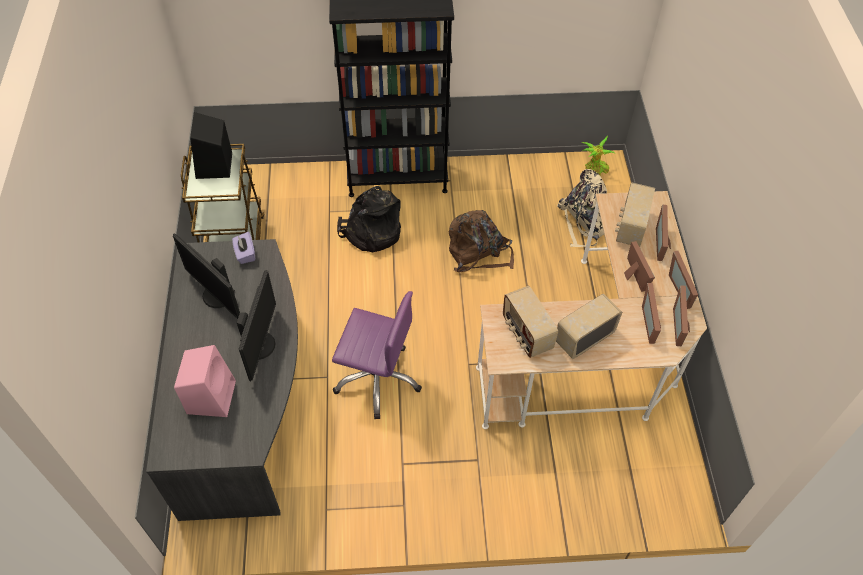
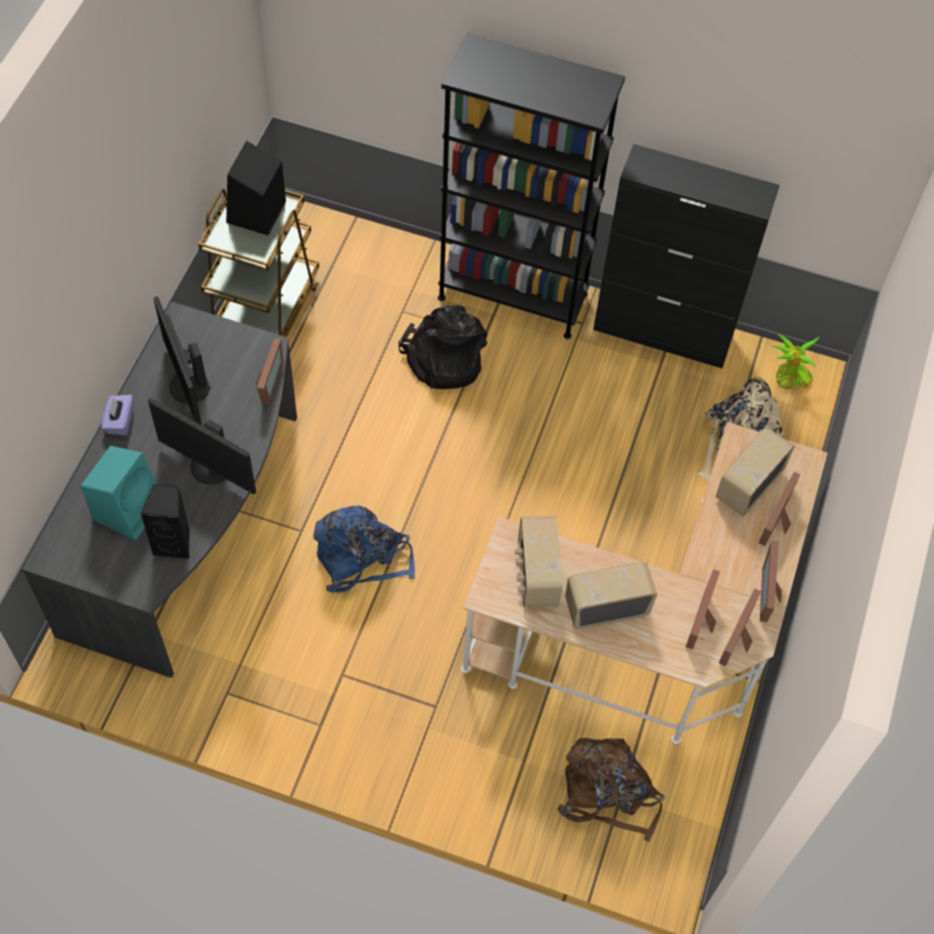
camera: 20 degrees right, 5 degrees up
pink speaker [174,345,236,417] -> turquoise speaker [81,446,157,541]
purple tissue box [232,232,255,264] -> purple tissue box moved to [102,395,134,435]
monitor [237,270,276,381] -> monitor turned 90 degrees clockwise [148,398,256,494]
purple office chair [332,291,422,419] -> blue backpack [313,506,415,593]
brown backpack [449,210,514,272] -> brown backpack moved to [557,738,664,842]
picture frame [624,241,655,292] -> picture frame moved to [256,338,283,405]
none -> black speaker [140,484,190,559]
none -> black cabinet [593,144,780,368]

